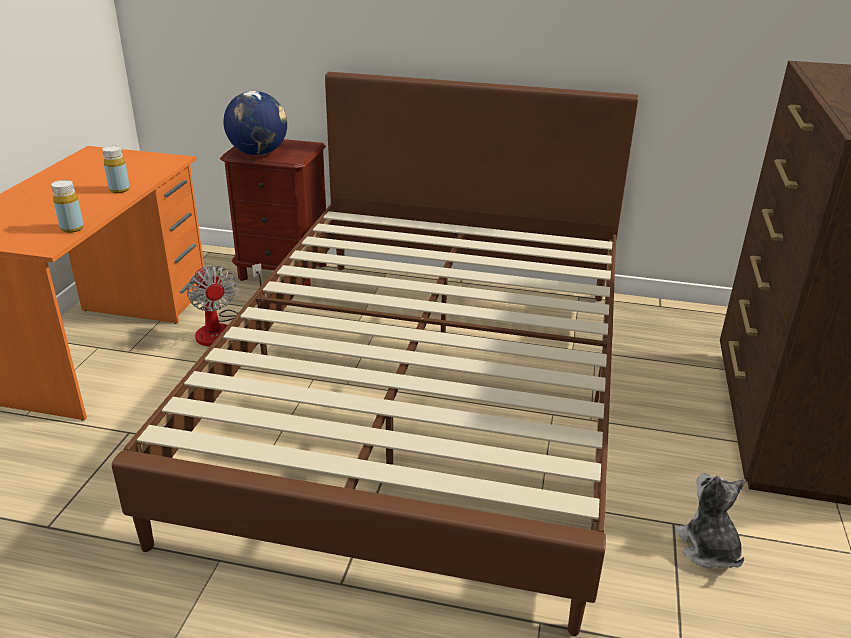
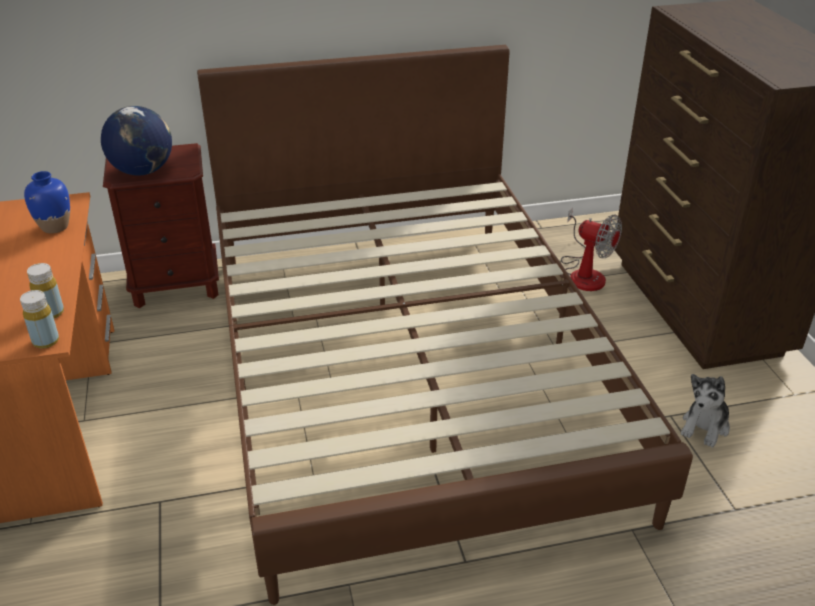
camera: 25 degrees left, 5 degrees up
yellow bottle [102,145,130,193] -> yellow bottle moved to [20,290,59,349]
fan [187,263,262,347] -> fan moved to [561,207,622,291]
plush toy [675,473,746,569] -> plush toy turned 105 degrees counterclockwise [681,374,730,448]
none -> blue vase [24,171,70,233]

